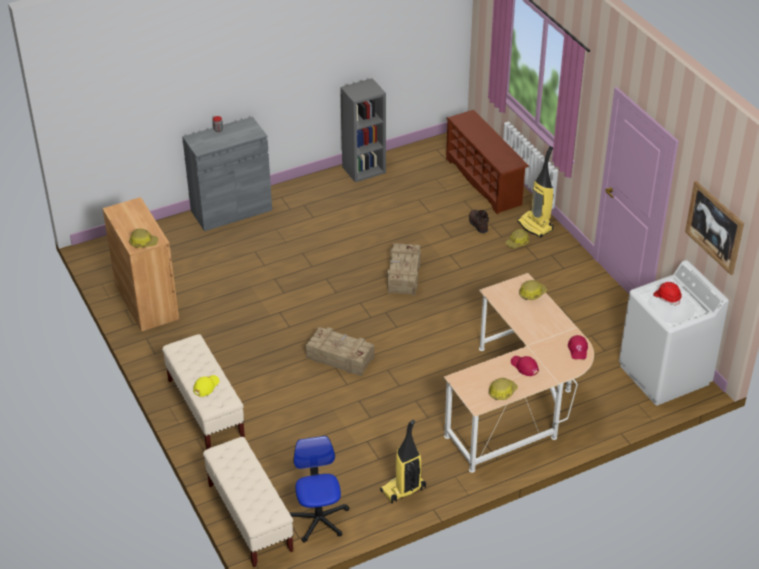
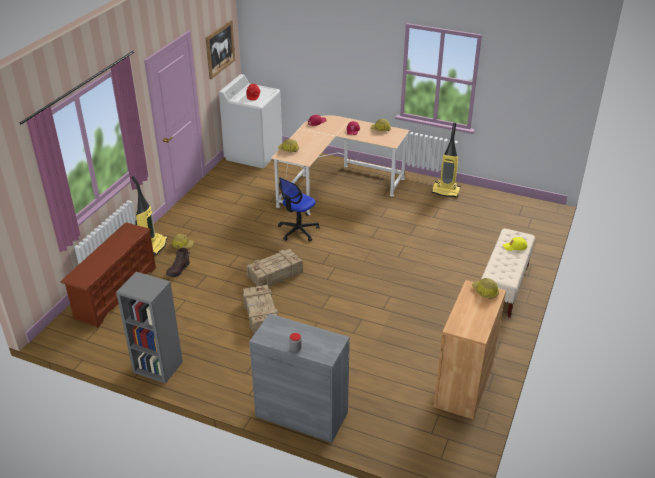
camera: 130 degrees left, 5 degrees down
beige bench [203,437,294,567] -> none
office chair [290,436,349,543] -> office chair moved to [278,177,320,242]
crate [305,327,374,377] -> crate moved to [243,285,278,335]

